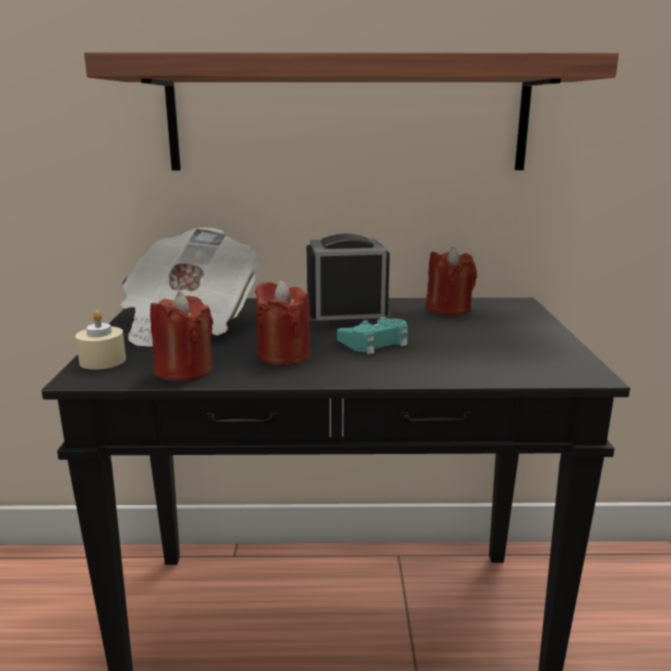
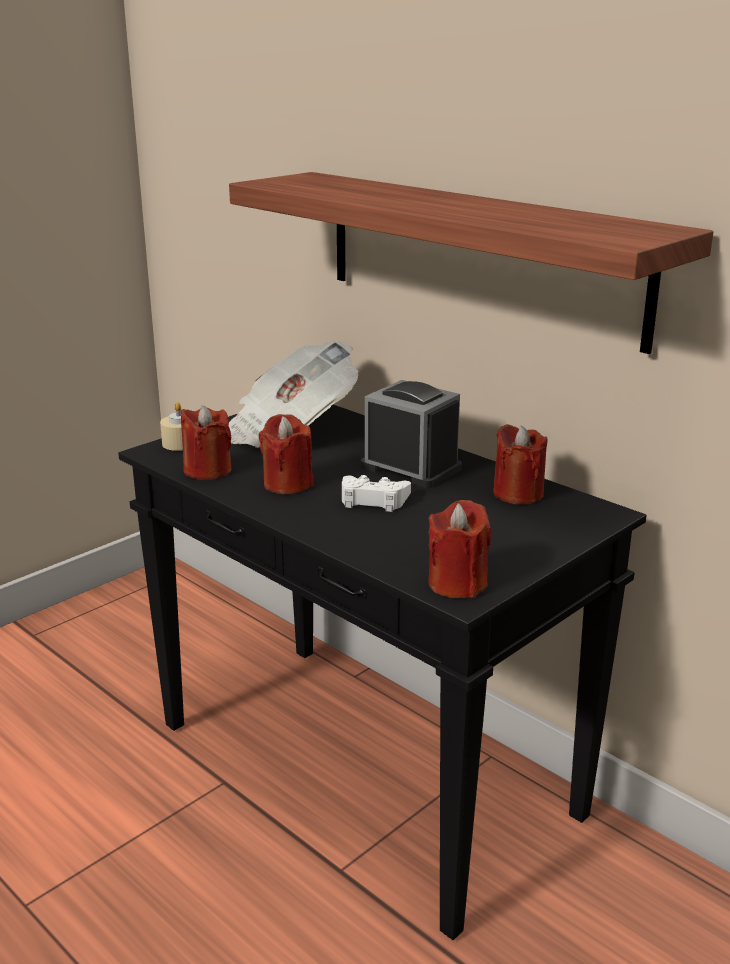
camera: 45 degrees right, 5 degrees up
turquoise game controller [337,317,408,354] -> white game controller [342,475,411,512]
none -> red candle [428,500,491,598]

